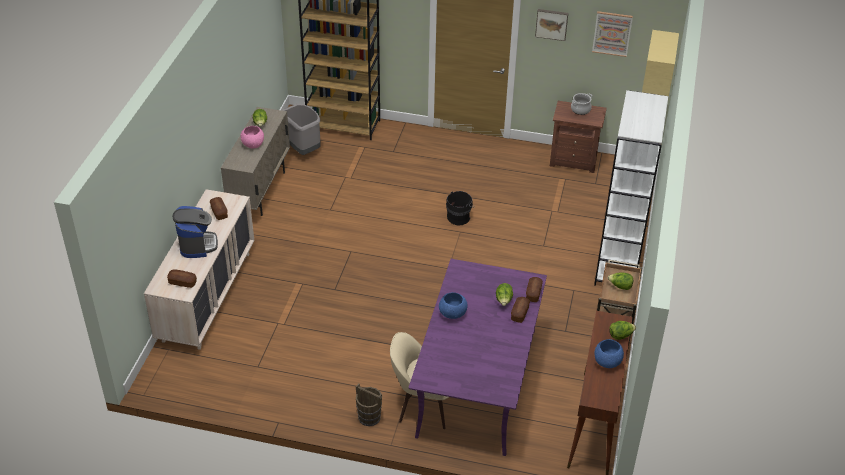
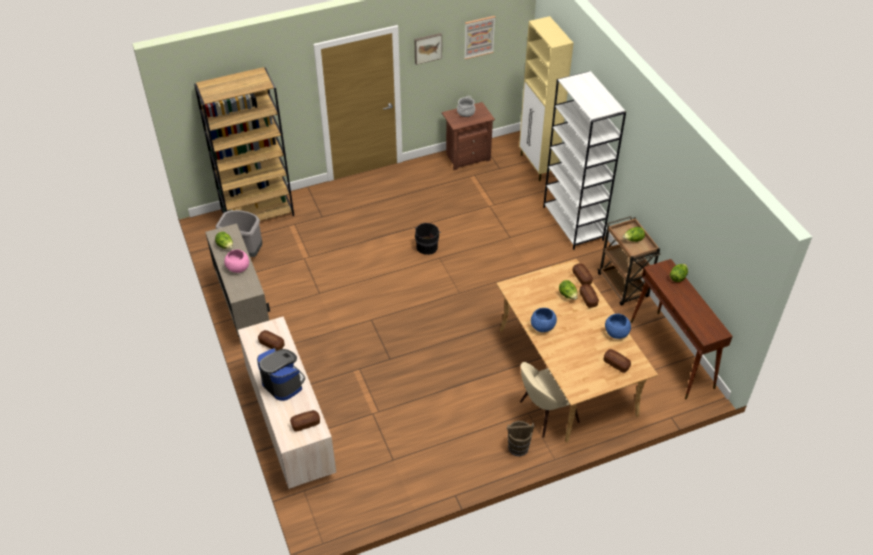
camera: 35 degrees left, 5 degrees up
purple dining table [409,259,547,456] -> beige dining table [496,259,658,443]
blue bowl [594,339,624,368] -> blue bowl moved to [605,314,631,339]
none -> bread [603,349,631,373]

